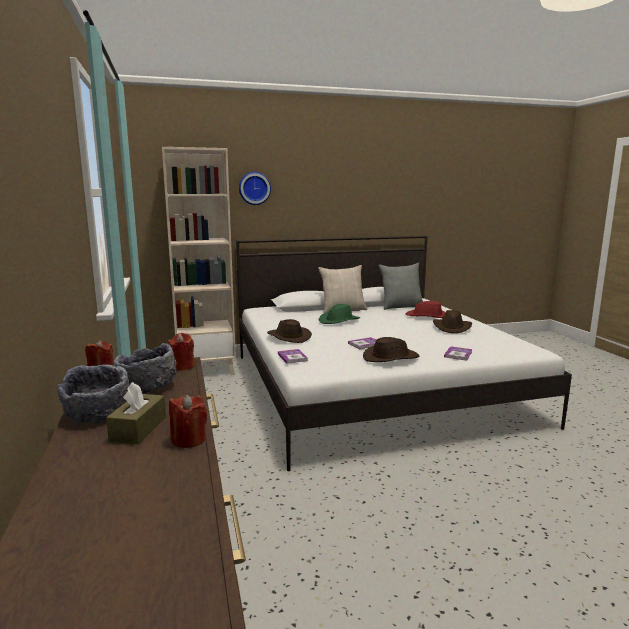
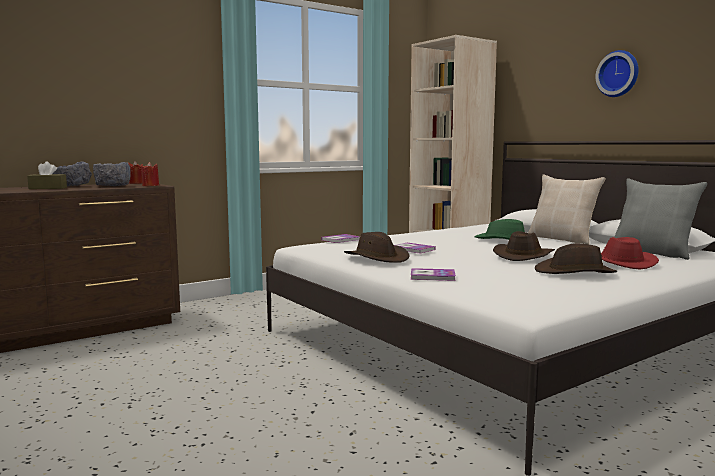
camera: 70 degrees right, 5 degrees down
red candle [169,394,207,448] -> none
wall clock [239,172,271,205] -> wall clock moved to [595,50,639,97]
brown hat [267,319,312,343] -> brown hat moved to [493,231,555,261]

